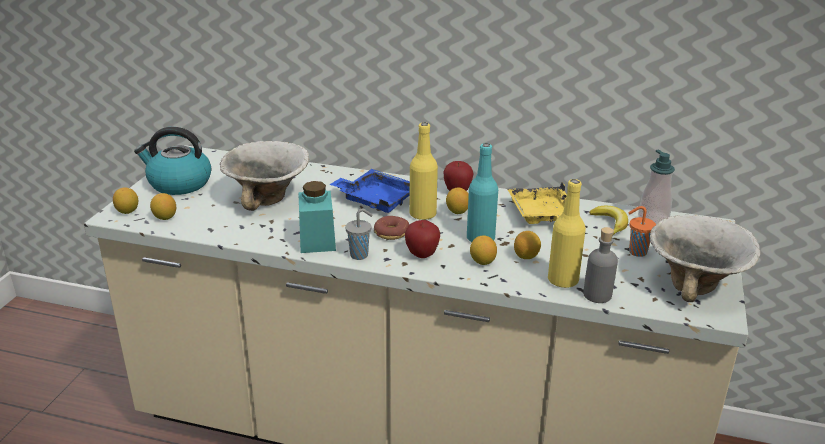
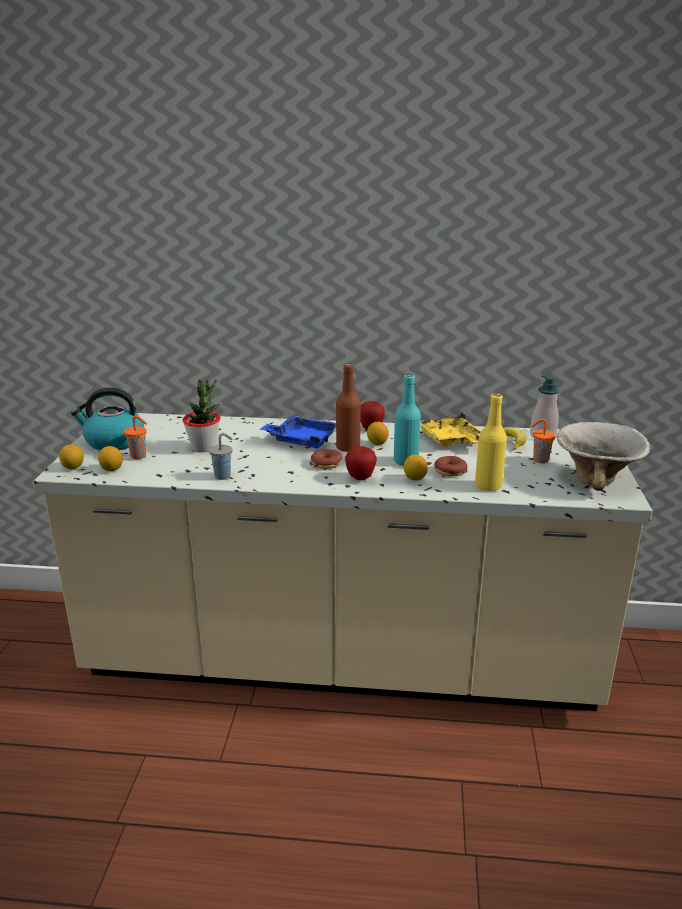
camera: 10 degrees left, 5 degrees down
bowl [220,141,309,211] -> potted plant [182,380,221,452]
turquoise jar [298,181,336,253] -> none
grey cup [345,209,373,260] -> grey cup moved to [209,433,233,480]
yellow bottle [409,123,438,220] -> brown bottle [336,363,361,452]
lemon [514,231,541,259] -> donut [434,456,467,476]
grey bottle [583,227,618,303] -> none
none -> orange cup [124,416,147,459]

